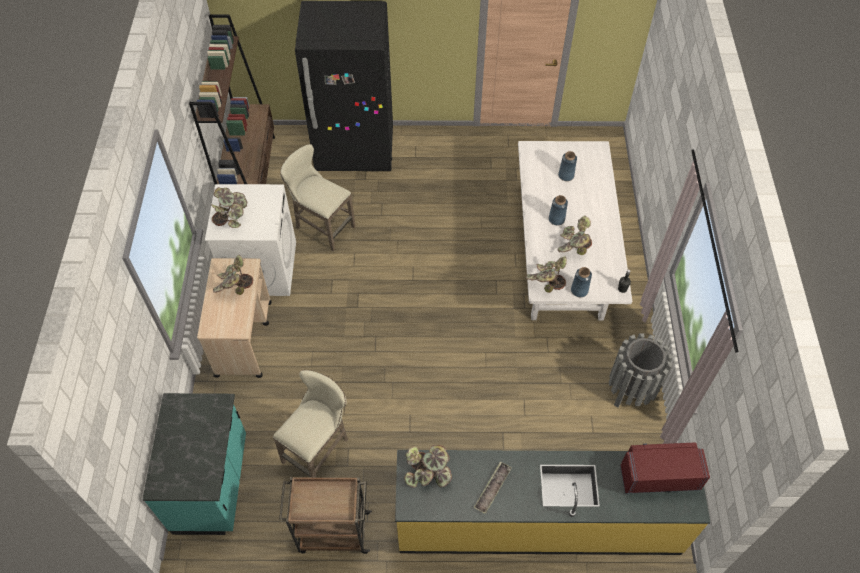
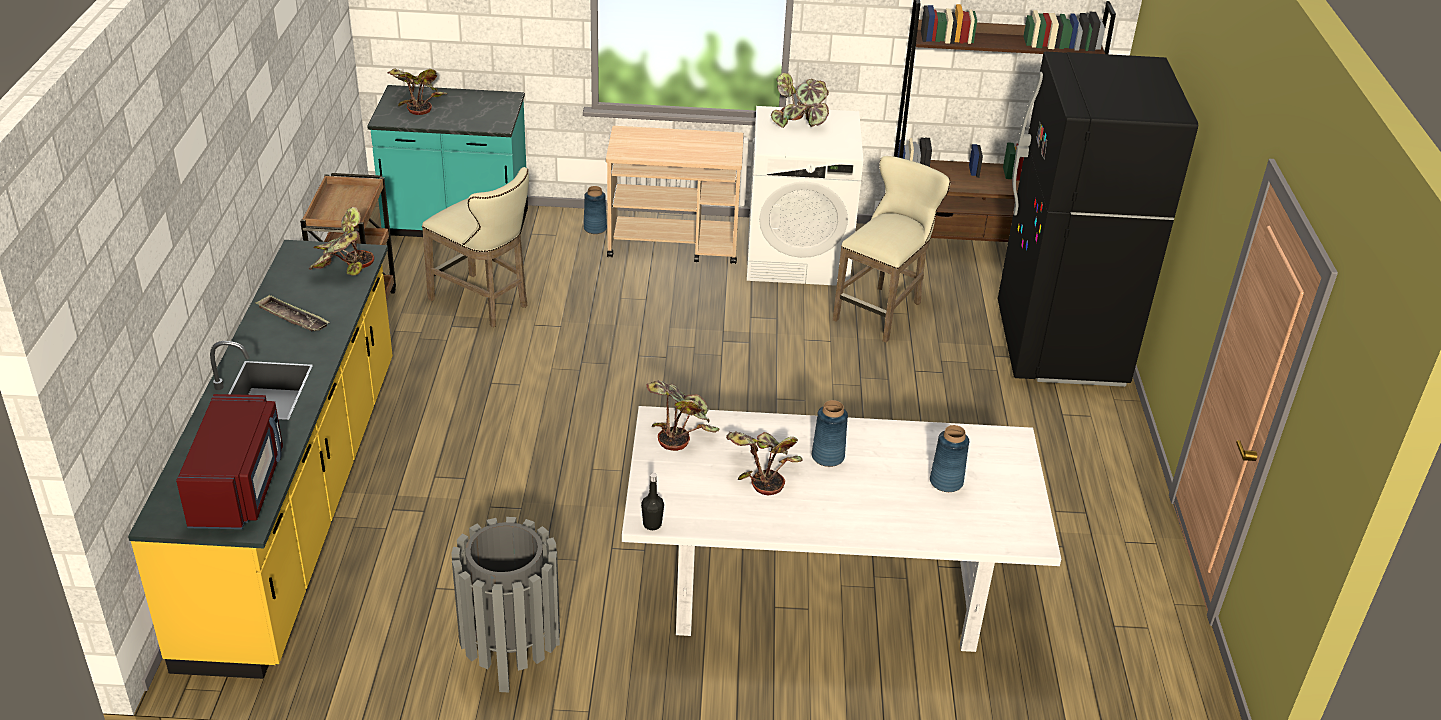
camera: 90 degrees right, 20 degrees down
potted plant [213,255,253,295] -> potted plant moved to [387,68,448,115]
blue vase [571,267,592,297] -> blue vase moved to [584,186,607,234]

